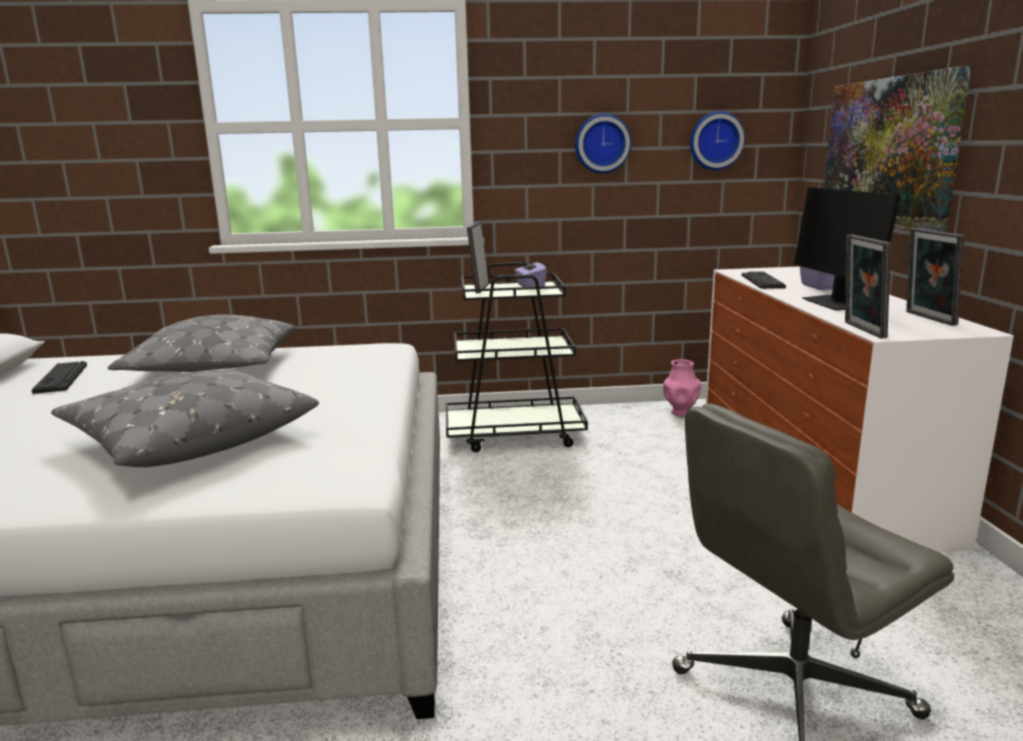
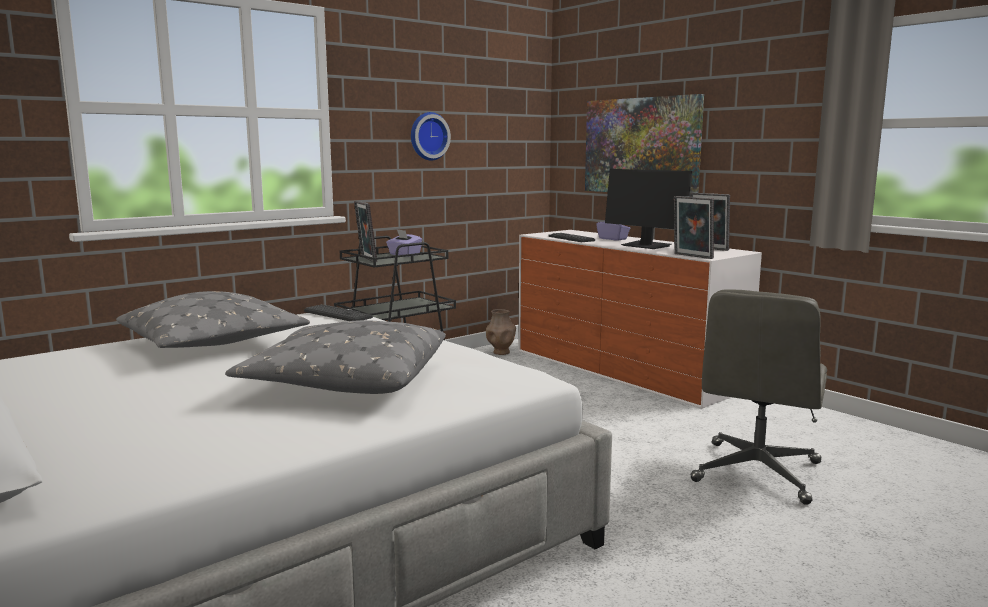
camera: 35 degrees left, 5 degrees down
keyboard [32,361,87,394] -> keyboard moved to [304,304,373,321]
pink vase [663,359,701,417] -> brown vase [486,309,516,355]
wall clock [690,111,745,170] -> none

